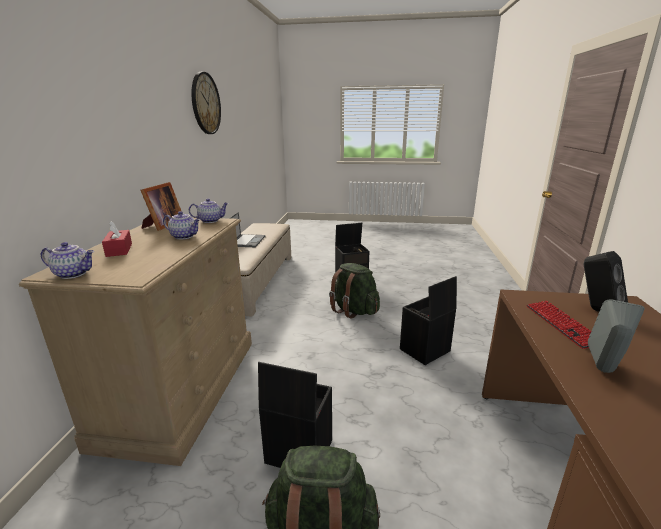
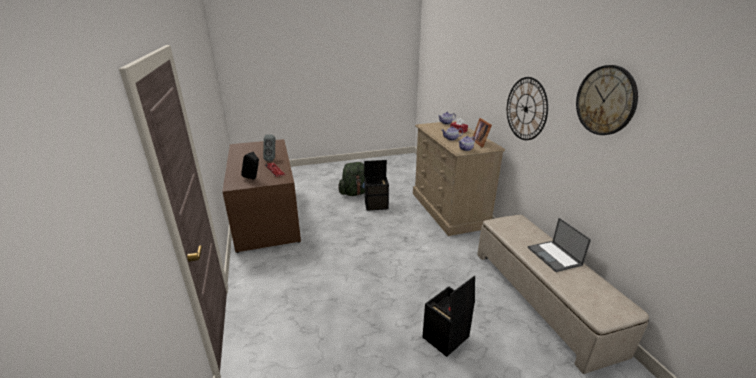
camera: 155 degrees right, 5 degrees up
green backpack [329,263,380,319] -> none
black storage box [400,276,457,365] -> none
none -> wall clock [507,77,548,140]

